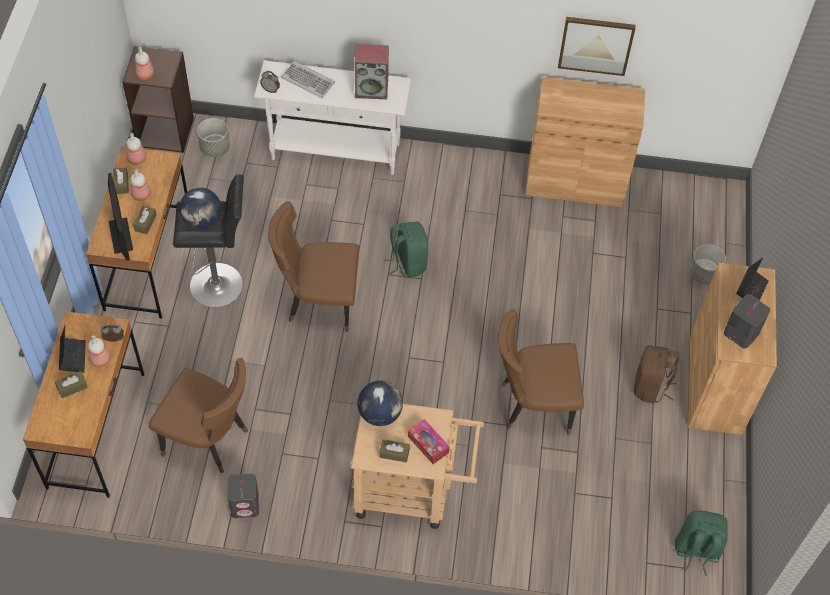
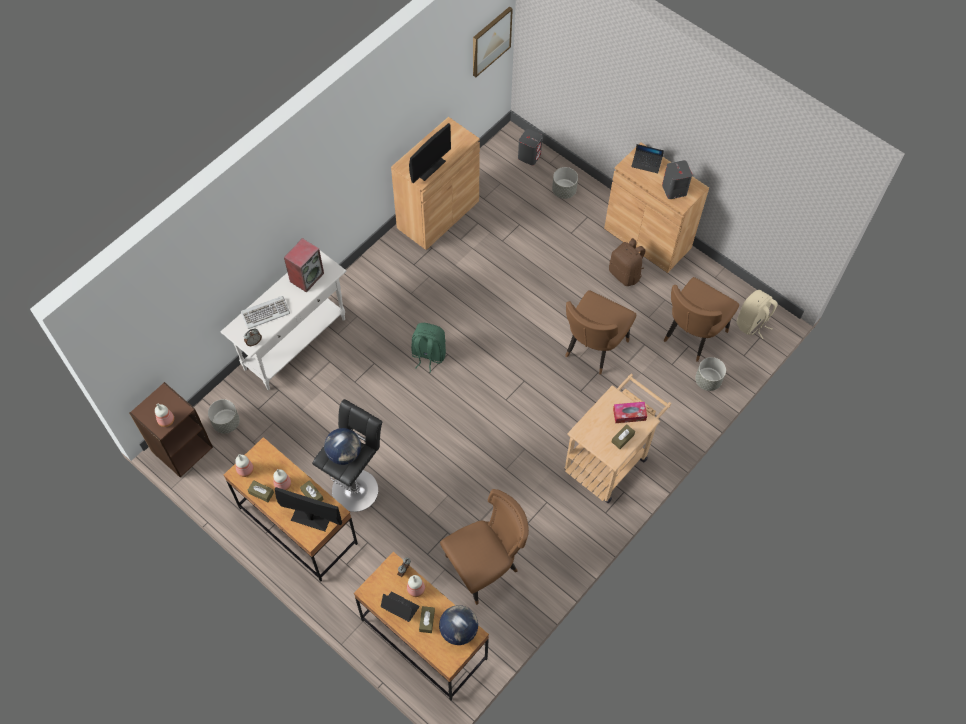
camera: 55 degrees left, 5 degrees up
grey speaker [227,474,259,518] -> grey speaker moved to [518,129,543,165]
brown chair [268,201,359,332] -> brown chair moved to [664,277,739,362]
globe [357,381,403,426] -> globe moved to [439,605,478,645]
picture [558,17,636,76] -> picture moved to [473,6,513,77]
green backpack [675,510,727,576] -> beige backpack [736,290,778,339]
laptop [736,258,769,301] -> laptop turned 135 degrees clockwise [631,144,664,173]
none -> monitor [409,123,451,183]
none -> grey planter [695,357,726,391]

